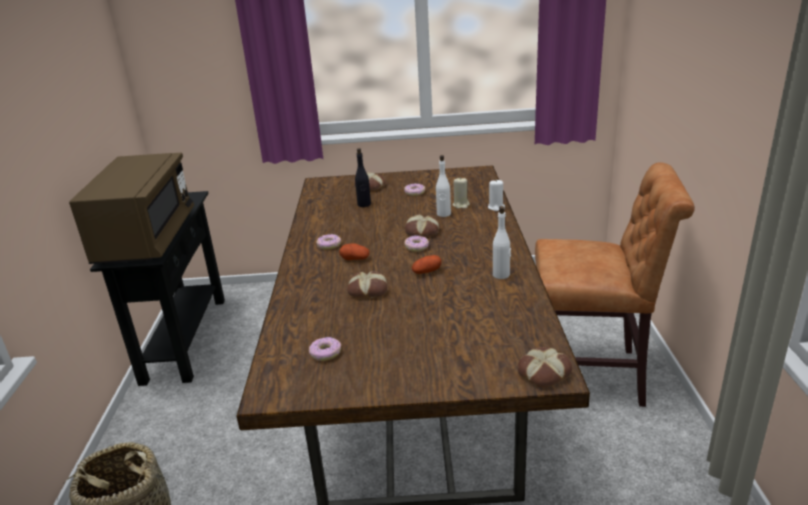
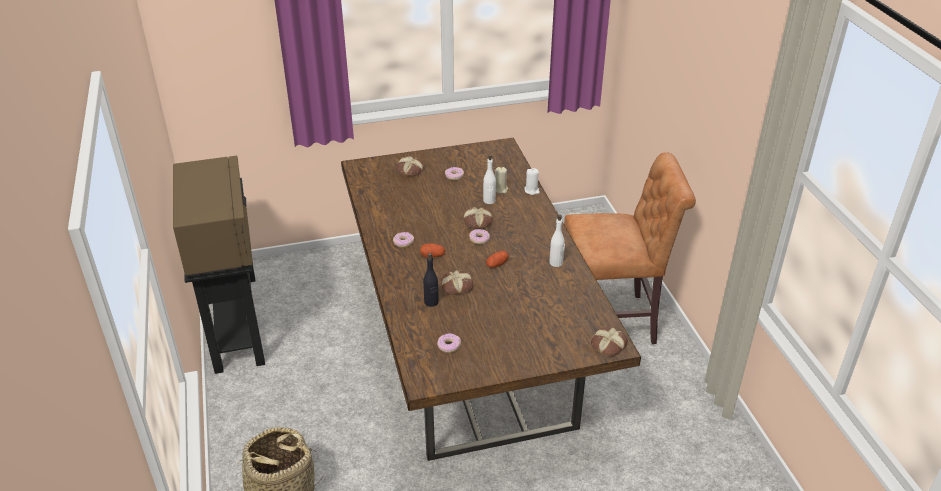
camera: 15 degrees left, 10 degrees up
black bottle [355,148,371,207] -> black bottle moved to [423,253,439,307]

